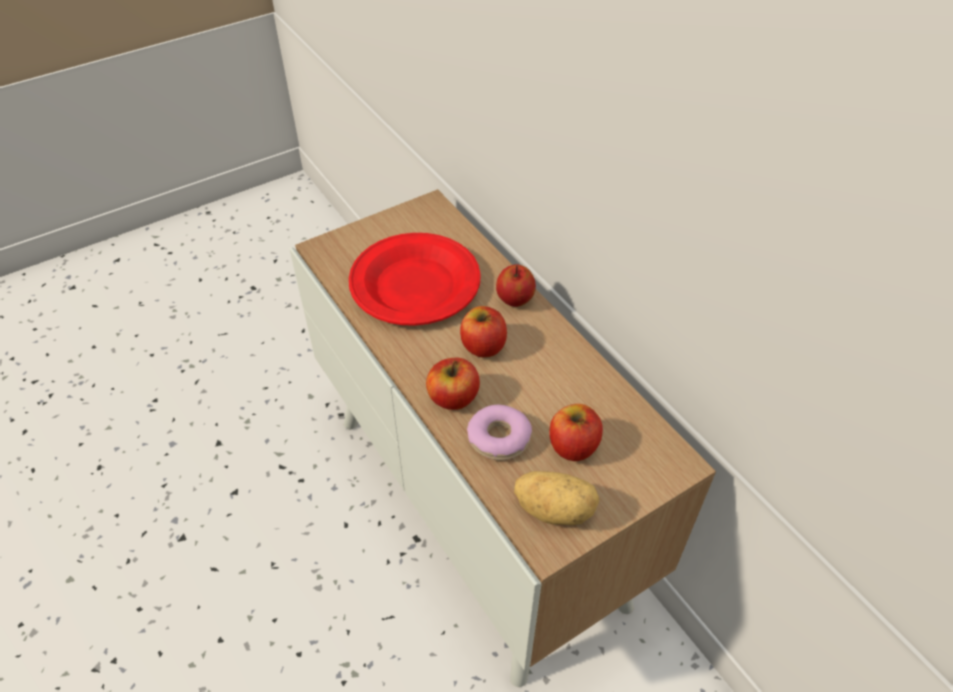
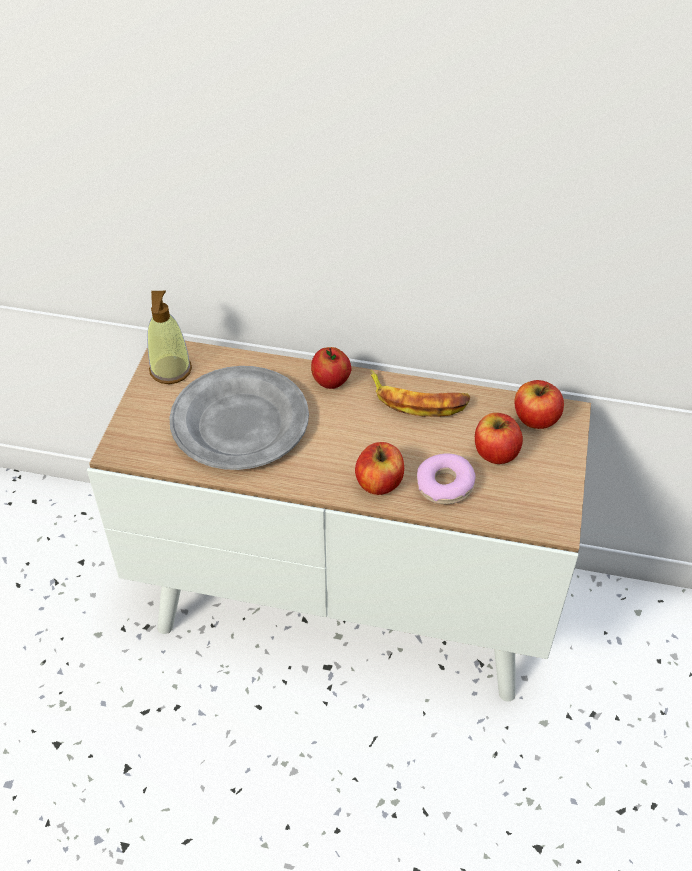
camera: 45 degrees left, 0 degrees up
red plate [349,233,481,326] -> grey plate [170,366,309,470]
apple [460,306,507,357] -> apple moved to [514,380,564,429]
potato [514,471,599,525] -> none
none -> soap dispenser [147,291,192,384]
none -> banana [370,370,470,417]

